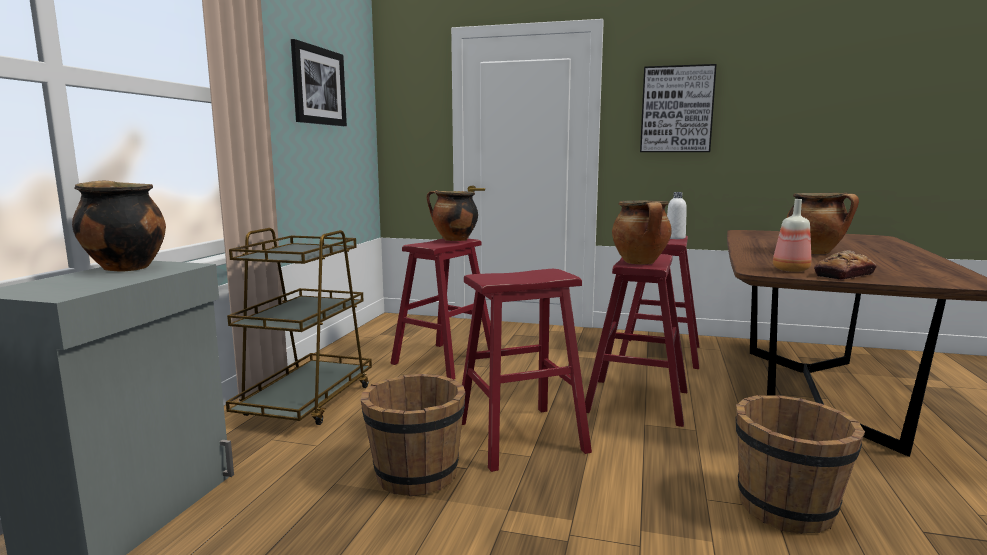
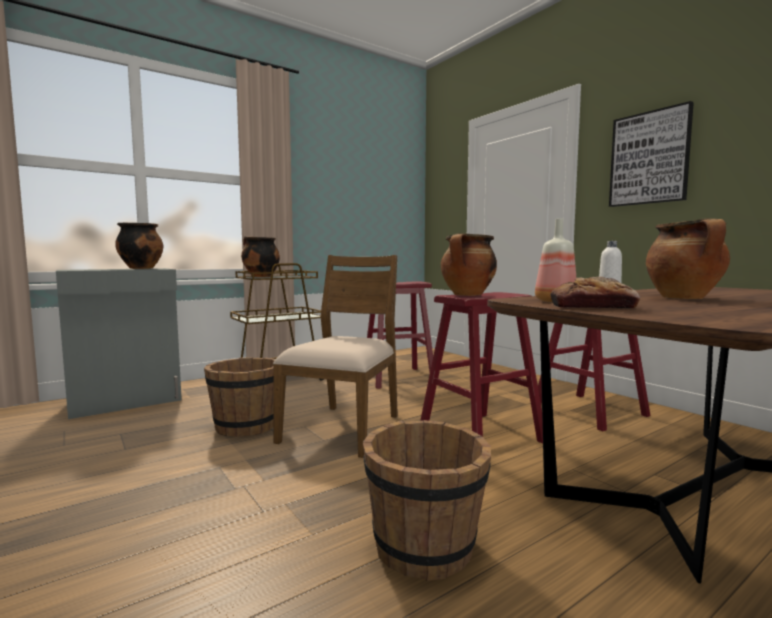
camera: 40 degrees right, 5 degrees down
picture [291,39,347,126] -> none
cooking pot [426,190,478,241] -> cooking pot moved to [241,236,280,277]
red stool [462,269,592,472] -> brown chair [273,255,398,458]

